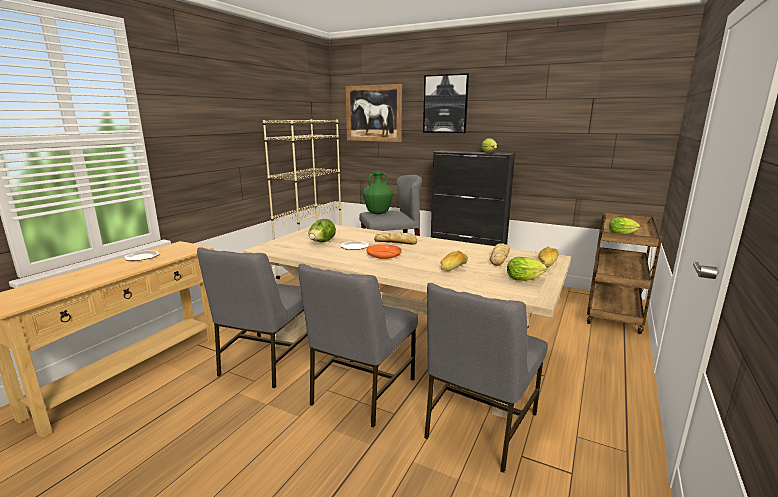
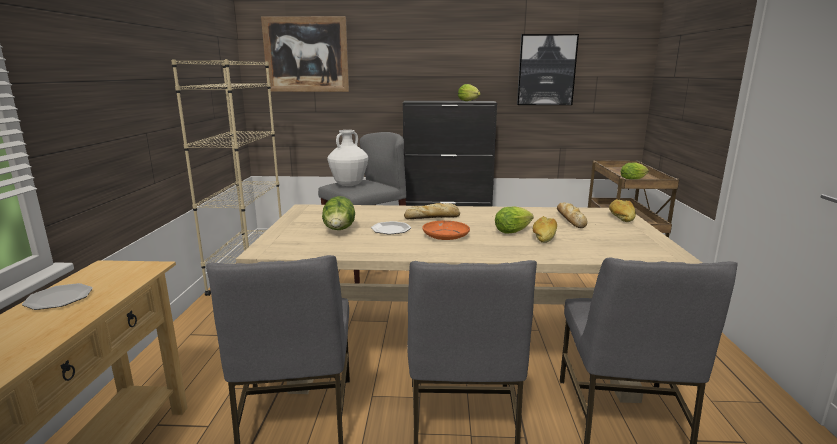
camera: 25 degrees left, 0 degrees up
green vase [363,172,393,214] -> white vase [328,130,368,186]
picture [423,74,469,133] -> picture moved to [517,34,579,105]
lettuce [507,257,547,281] -> lettuce moved to [495,206,534,233]

